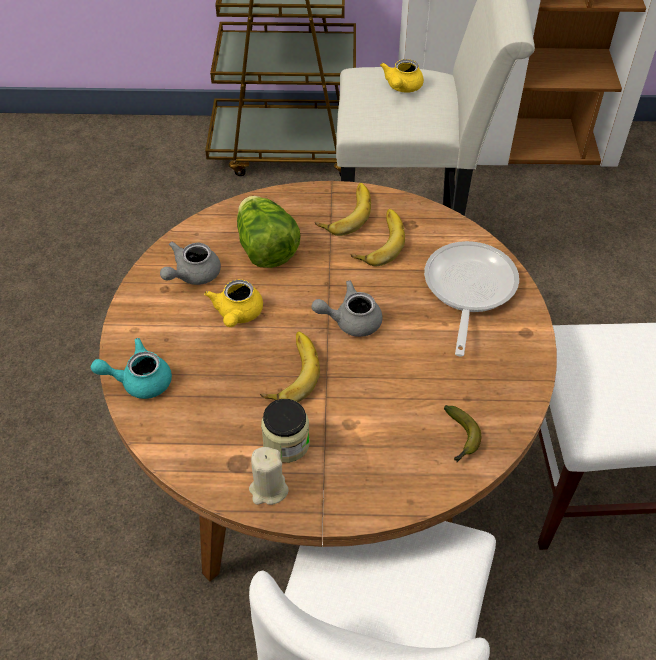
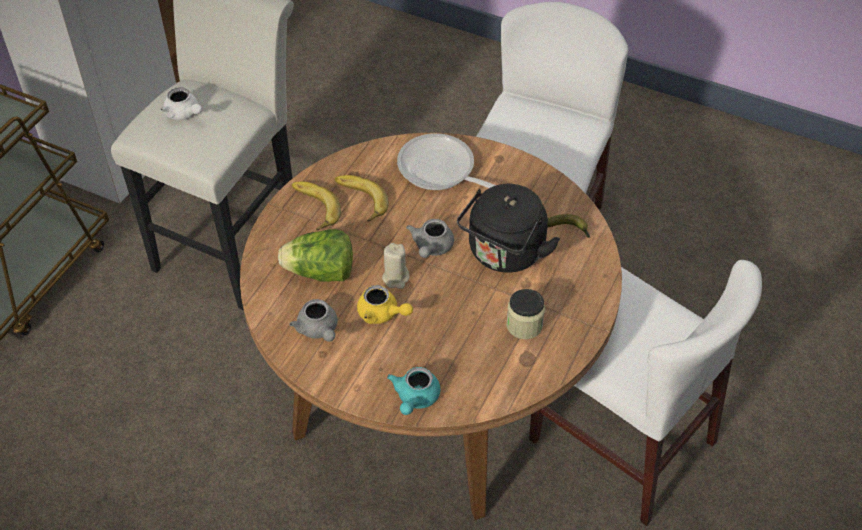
camera: 65 degrees left, 0 degrees up
beige candle [249,447,289,505] -> beige candle moved to [382,243,409,289]
banana [260,331,320,402] -> none
yellow teapot [380,59,424,93] -> white teapot [160,87,202,120]
none -> black kettle [457,184,560,273]

